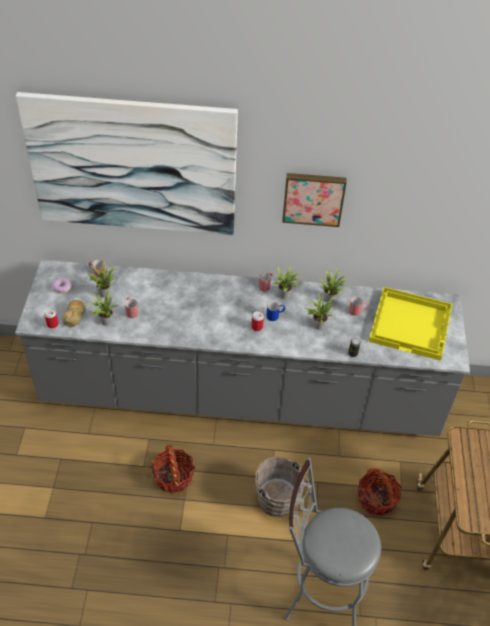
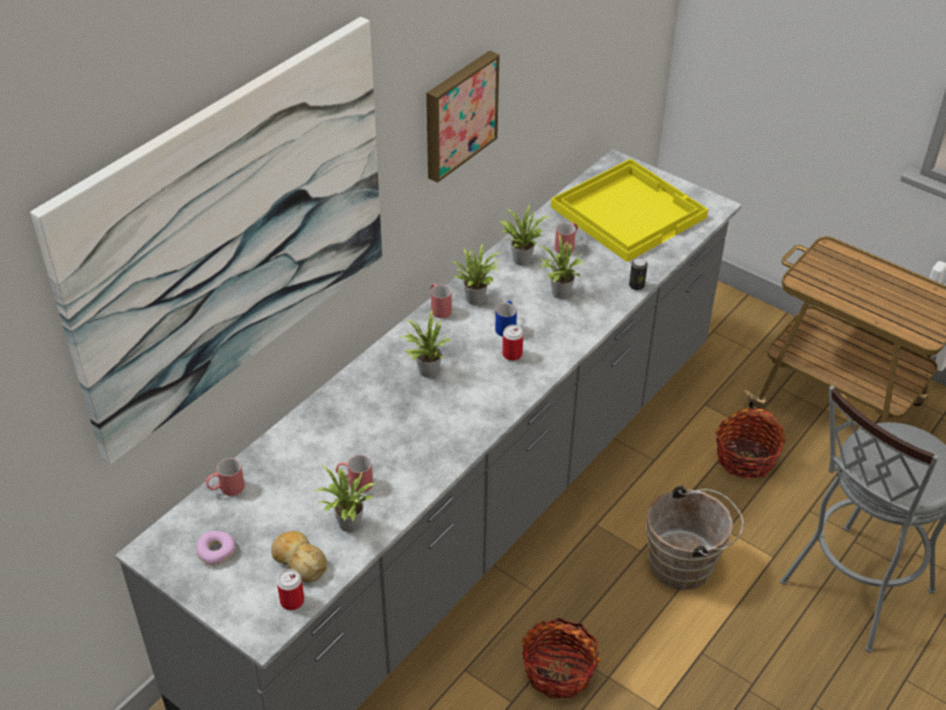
camera: 55 degrees left, 5 degrees down
potted plant [87,261,117,298] -> potted plant moved to [401,310,453,378]

